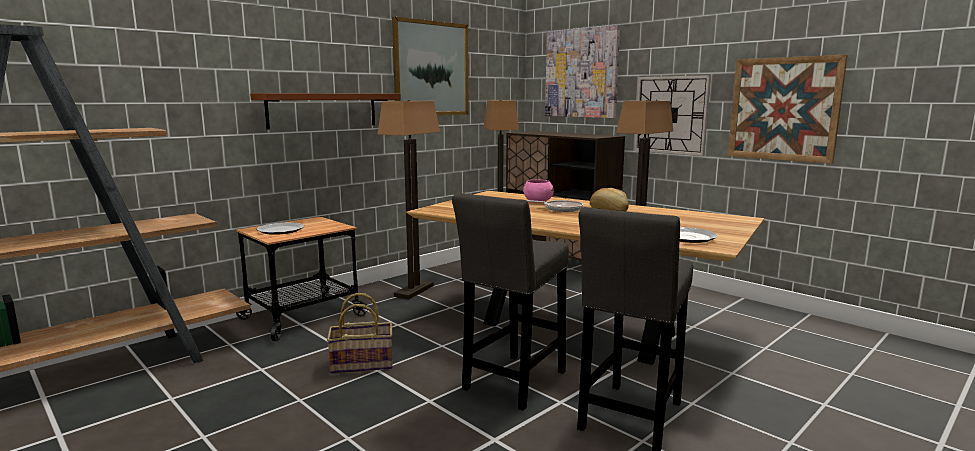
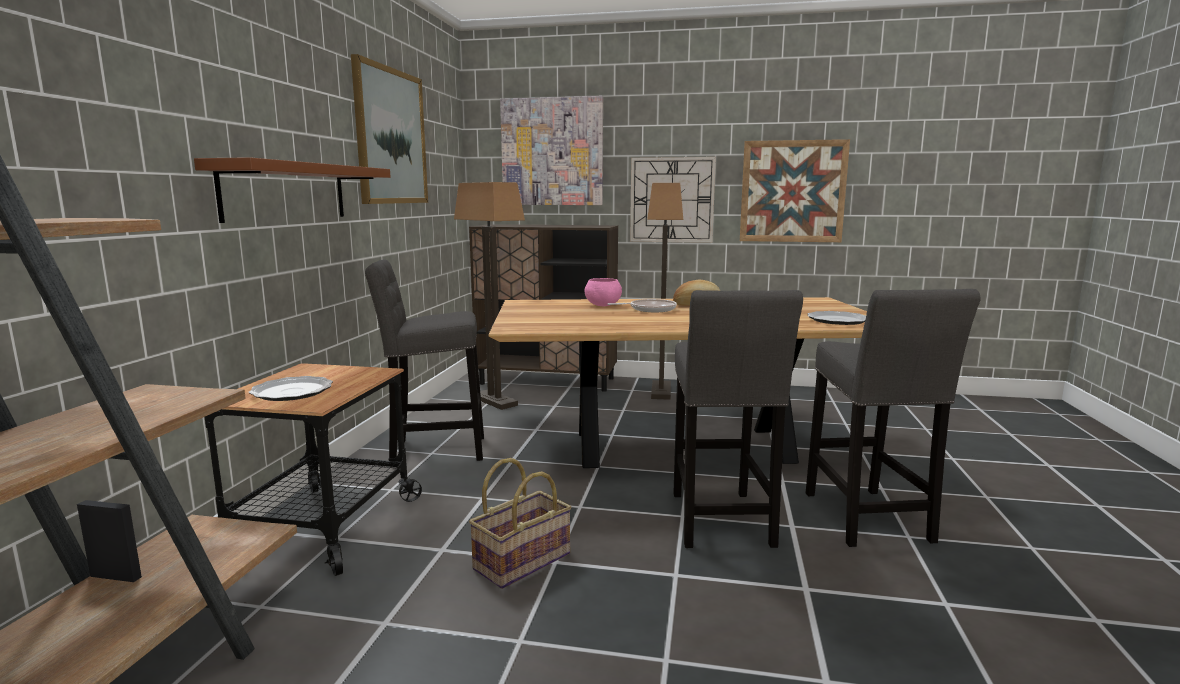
camera: 35 degrees left, 0 degrees up
floor lamp [377,100,440,300] -> grey stool [365,259,484,461]

